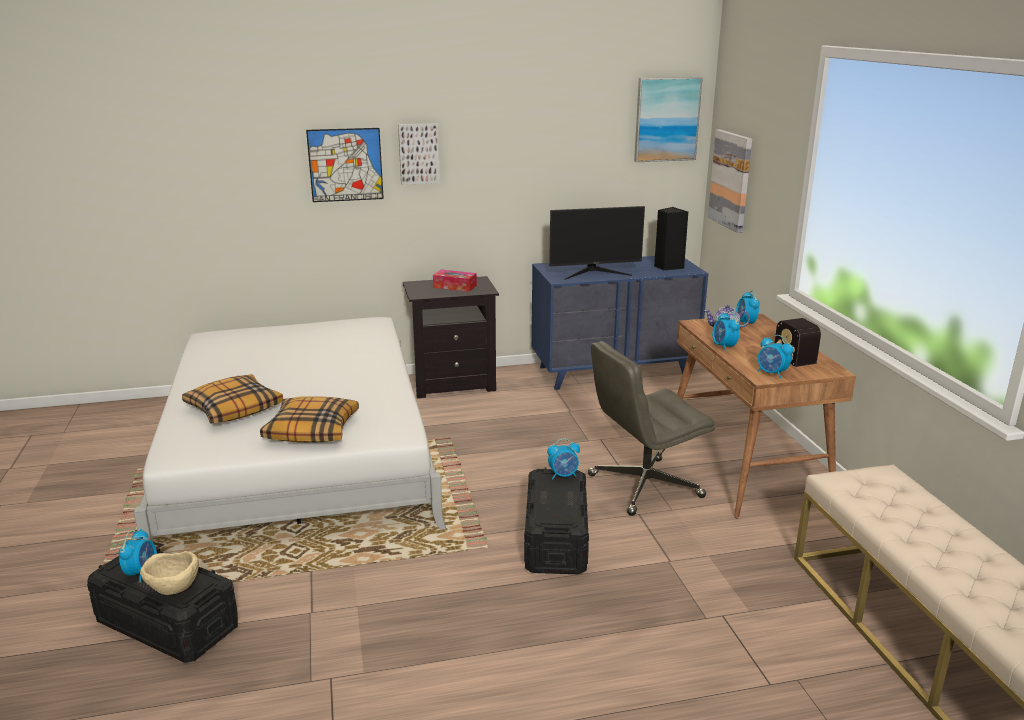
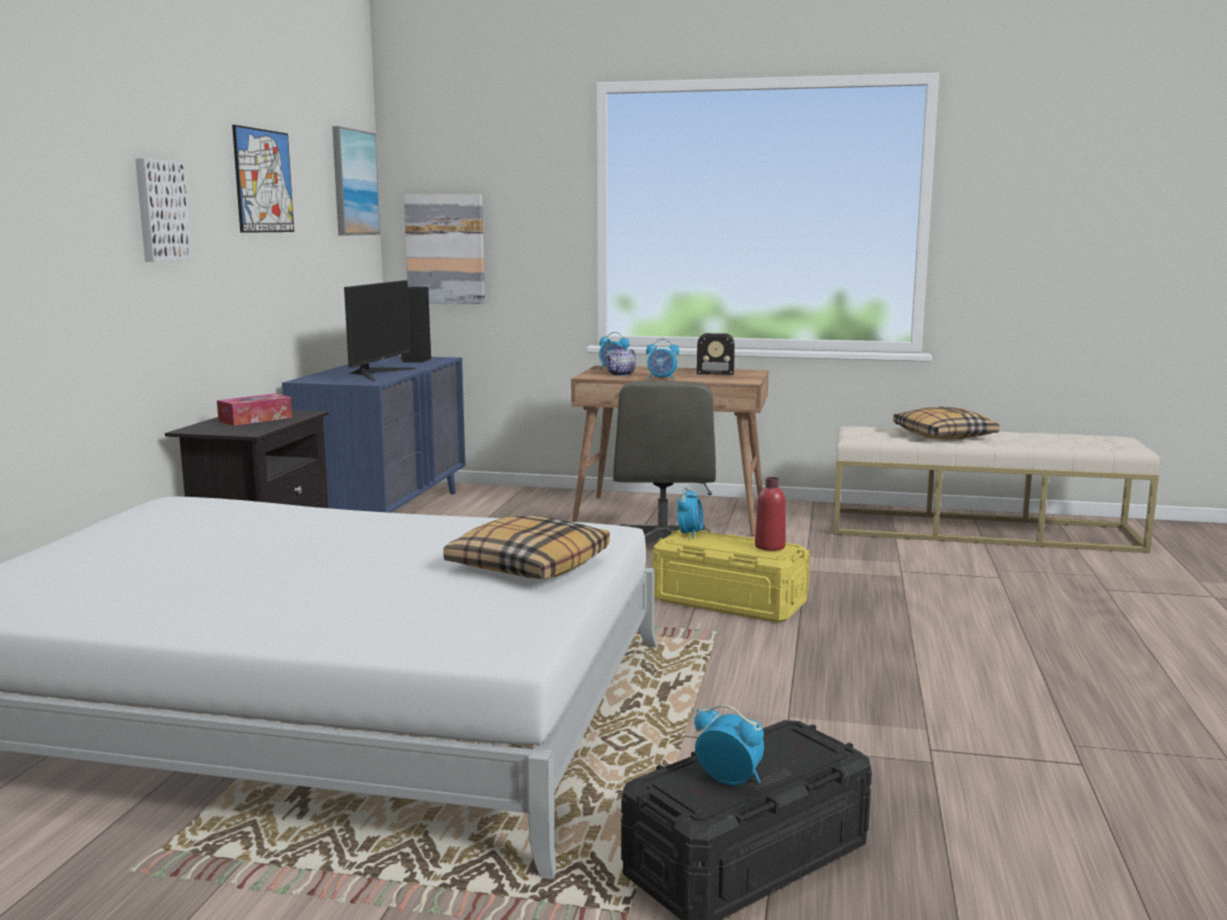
camera: 65 degrees left, 10 degrees down
beige bowl [140,551,199,595] -> none
pillow [182,374,283,424] -> pillow moved to [893,407,999,440]
picture [306,128,384,202] -> picture moved to [232,125,294,233]
black storage box [524,467,589,574] -> yellow storage box [652,529,810,622]
alarm clock [758,335,793,378] -> none
none -> red bottle [755,477,786,551]

